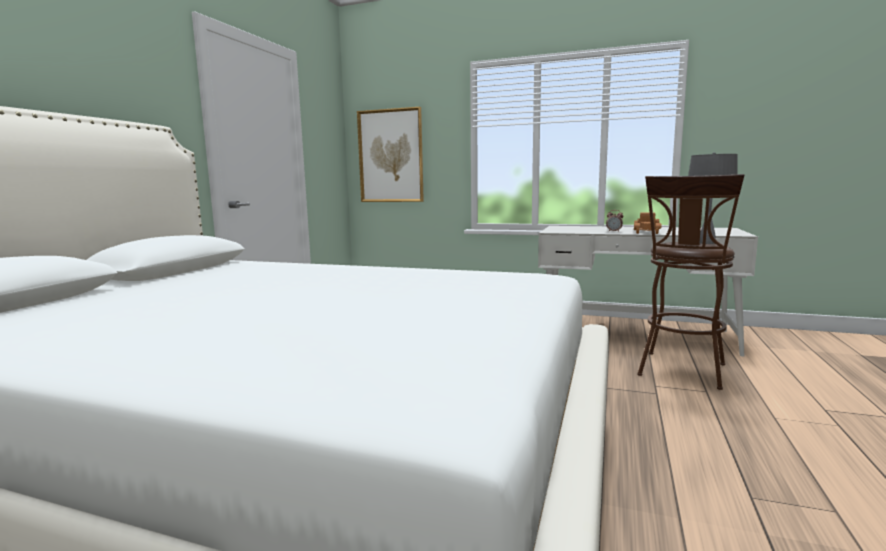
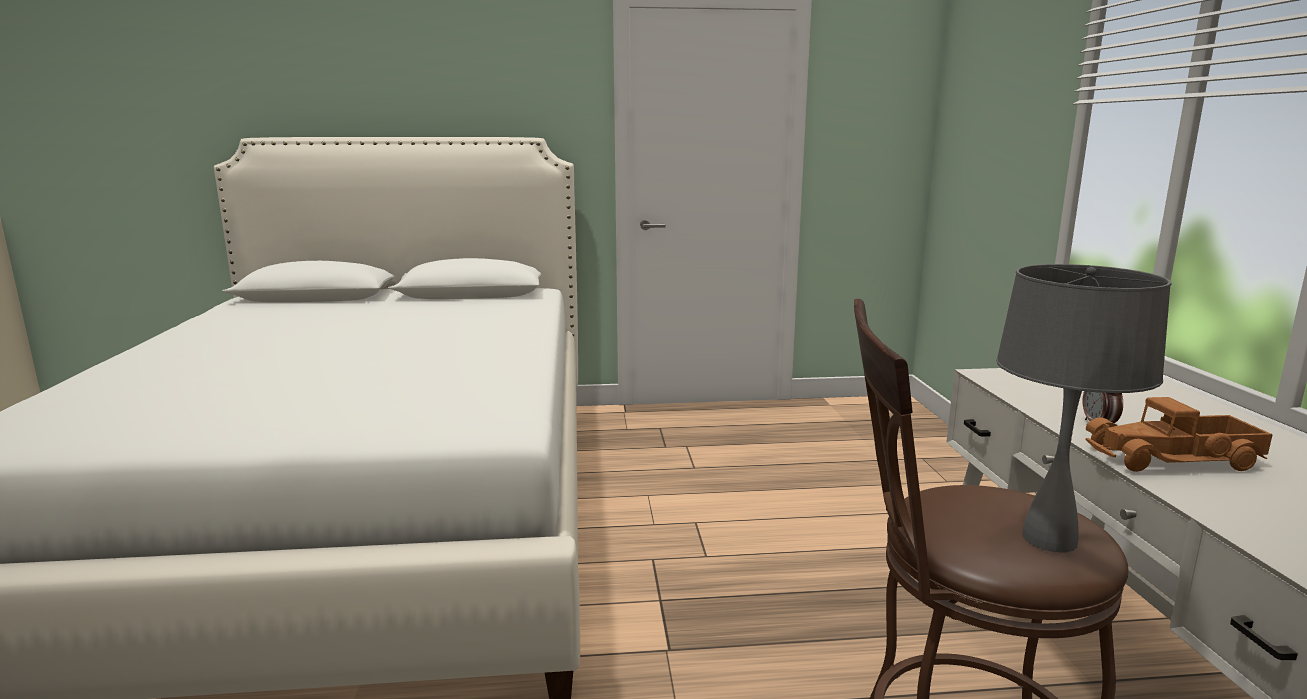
camera: 65 degrees right, 5 degrees up
picture [357,107,424,202] -> none

